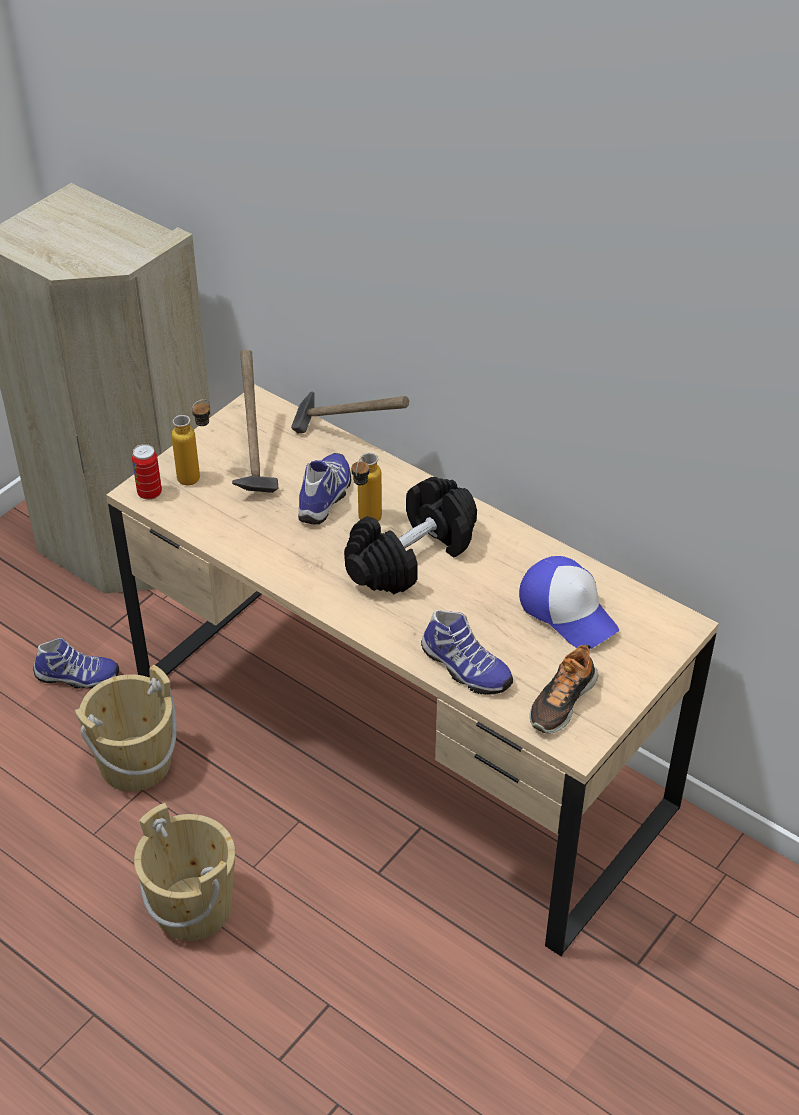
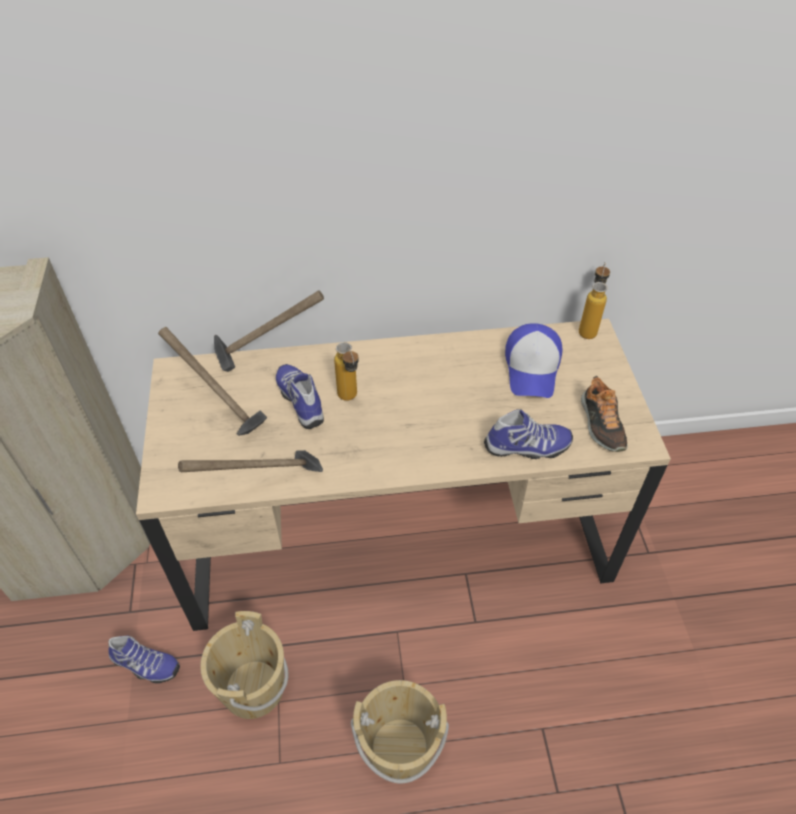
camera: 45 degrees left, 5 degrees up
shoe [33,638,119,689] -> shoe turned 60 degrees clockwise [108,636,180,684]
can [132,444,162,500] -> none
bottle [171,399,210,485] -> bottle moved to [579,262,610,339]
black dumbbell [344,477,477,594] -> none
cap [519,556,619,649] -> cap turned 90 degrees clockwise [505,323,562,398]
none -> hammer [178,450,323,472]

